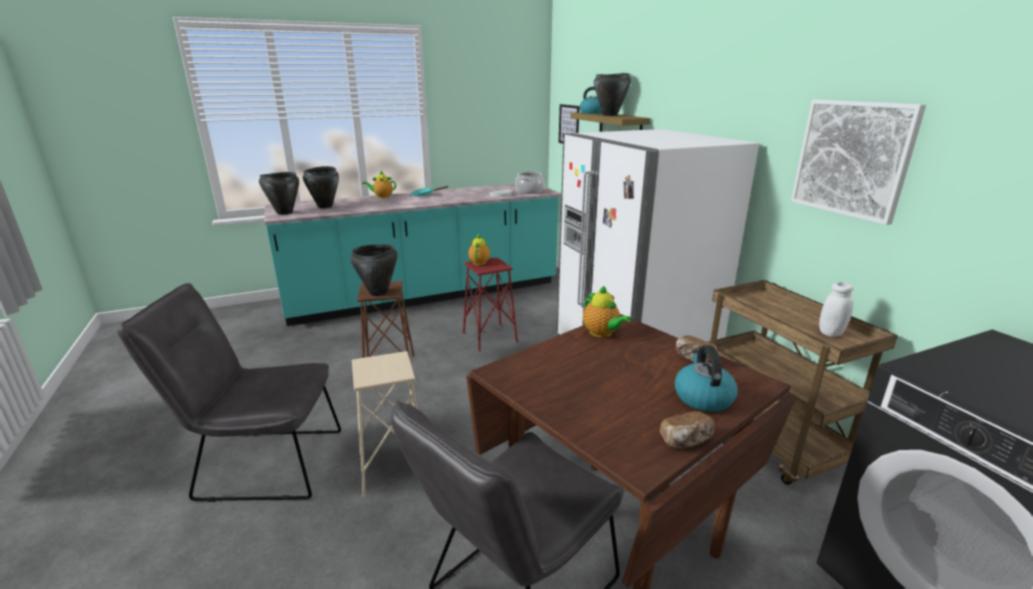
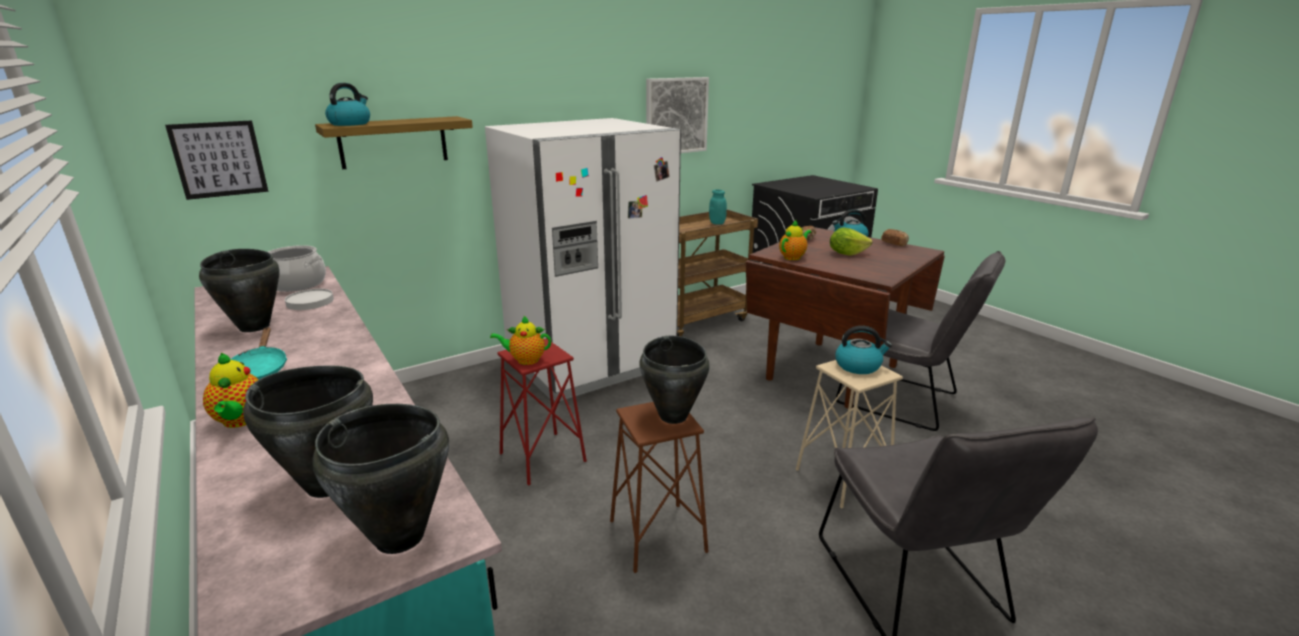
camera: 100 degrees left, 0 degrees up
black cooking pot [594,73,631,116] -> black cooking pot moved to [199,249,280,332]
white jar [819,282,854,337] -> turquoise jar [709,189,727,225]
none -> lettuce [830,228,872,256]
none -> kettle [835,326,892,374]

